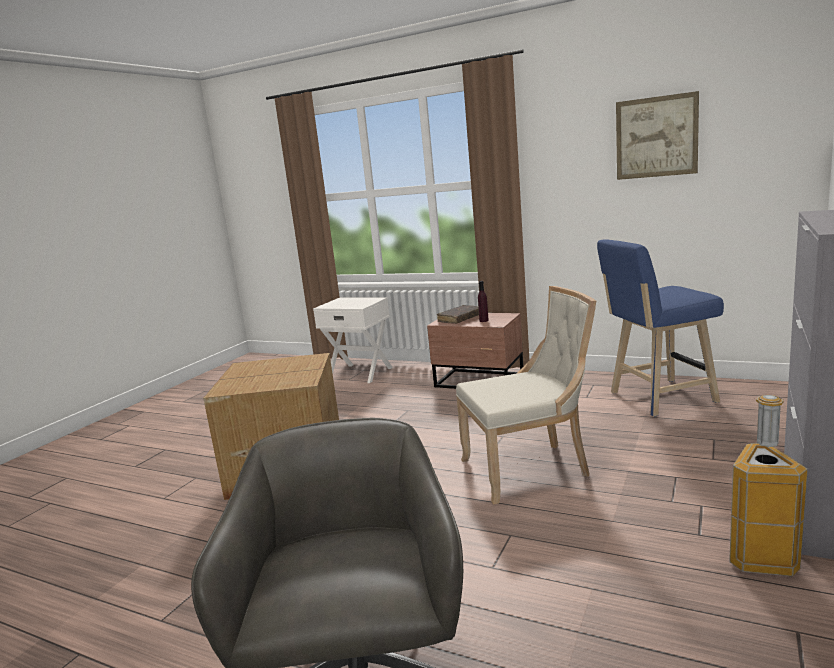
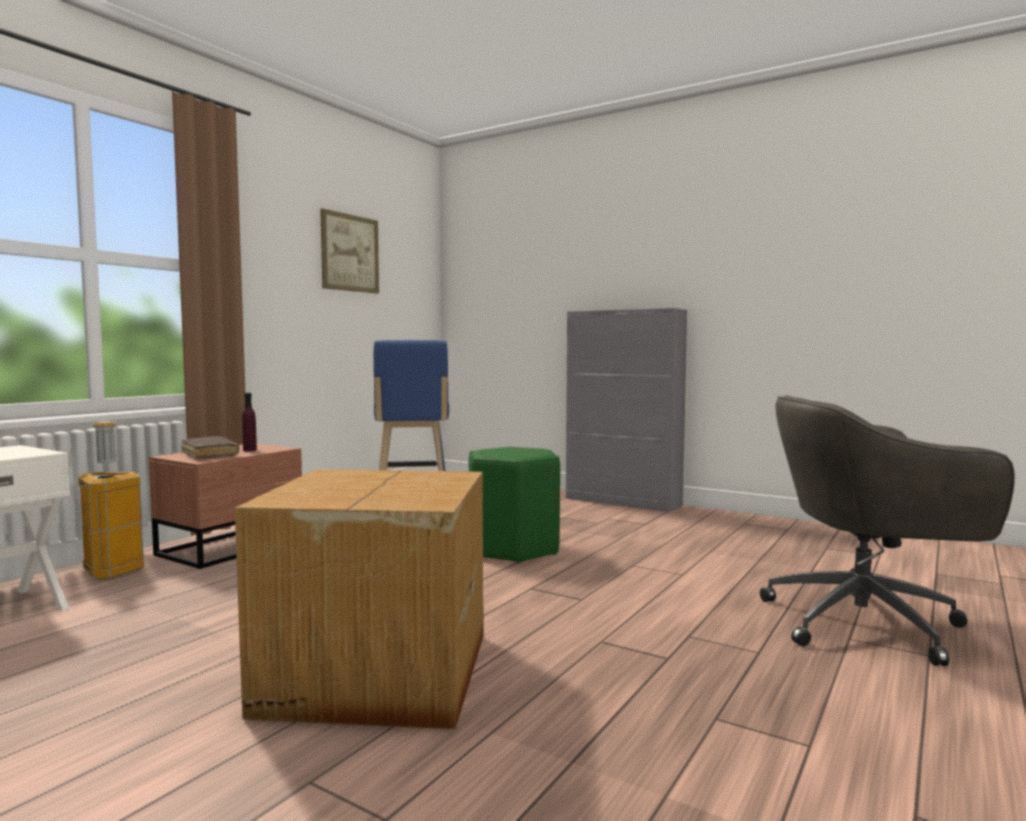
camera: 85 degrees left, 10 degrees down
beige chair [456,286,596,505] -> green stool [469,447,560,564]
trash can [729,395,808,576] -> trash can moved to [78,421,144,580]

